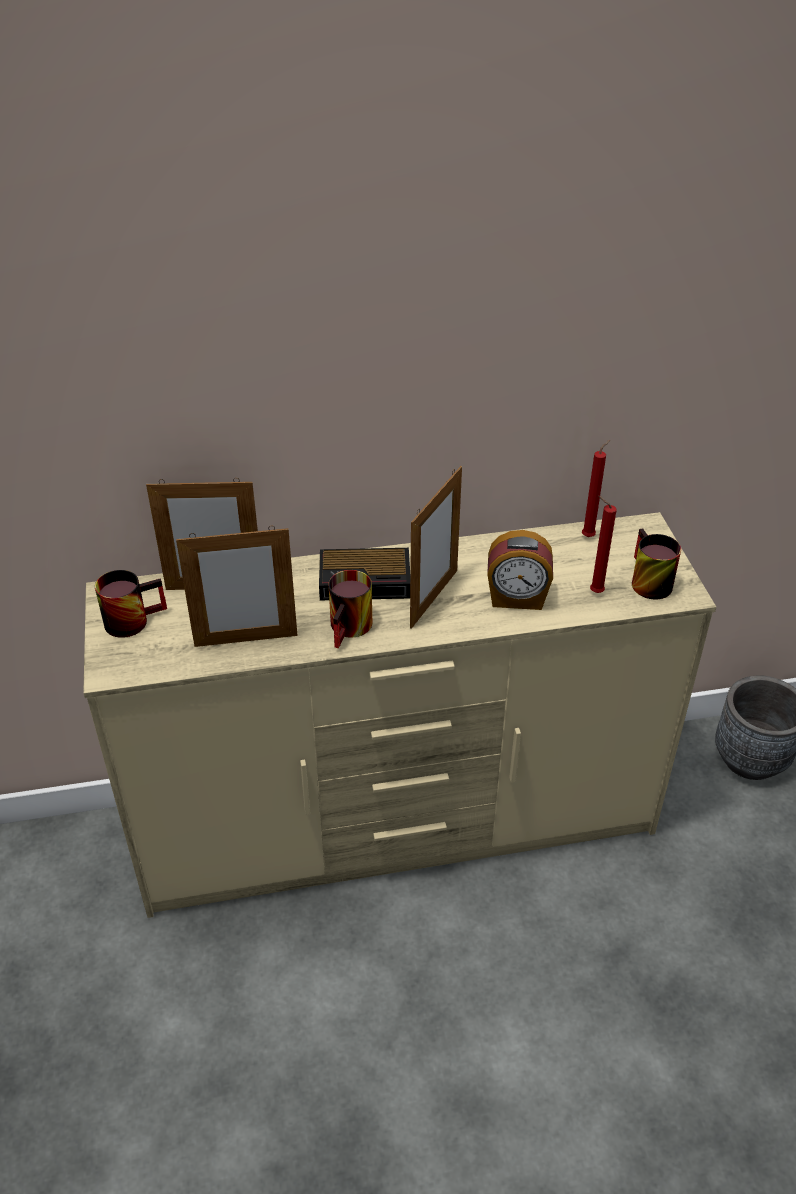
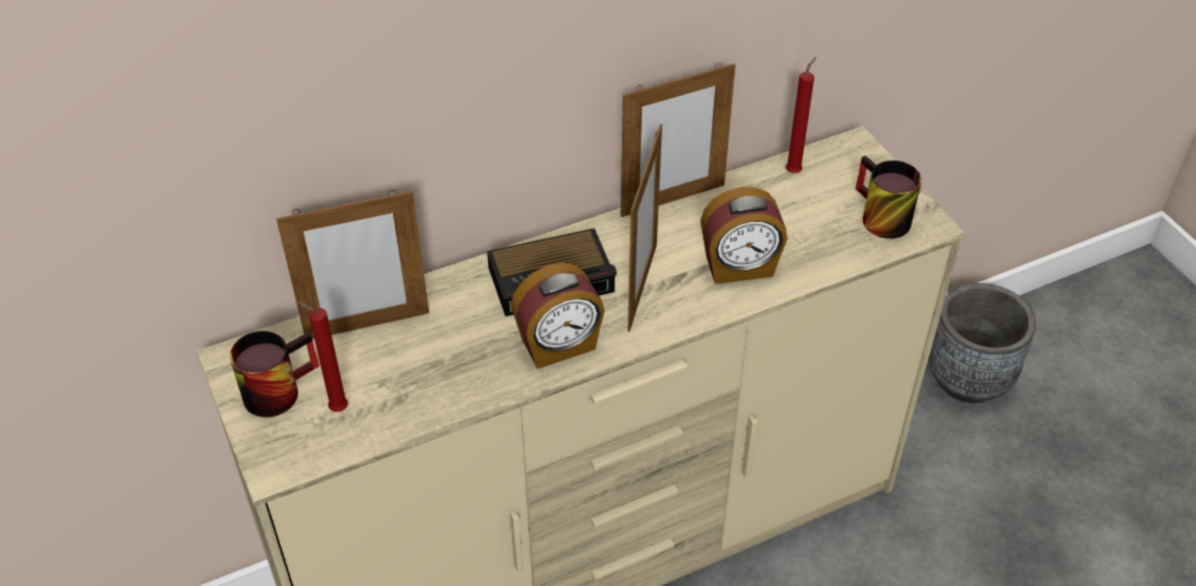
camera: 15 degrees left, 5 degrees up
picture frame [176,526,298,647] -> picture frame moved to [621,63,736,217]
mug [329,570,373,648] -> alarm clock [511,263,605,369]
red candle [590,496,617,593] -> red candle moved to [297,301,348,412]

